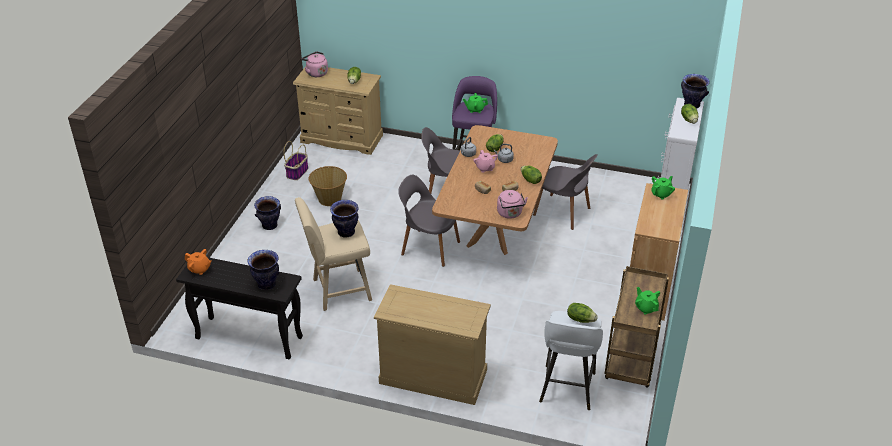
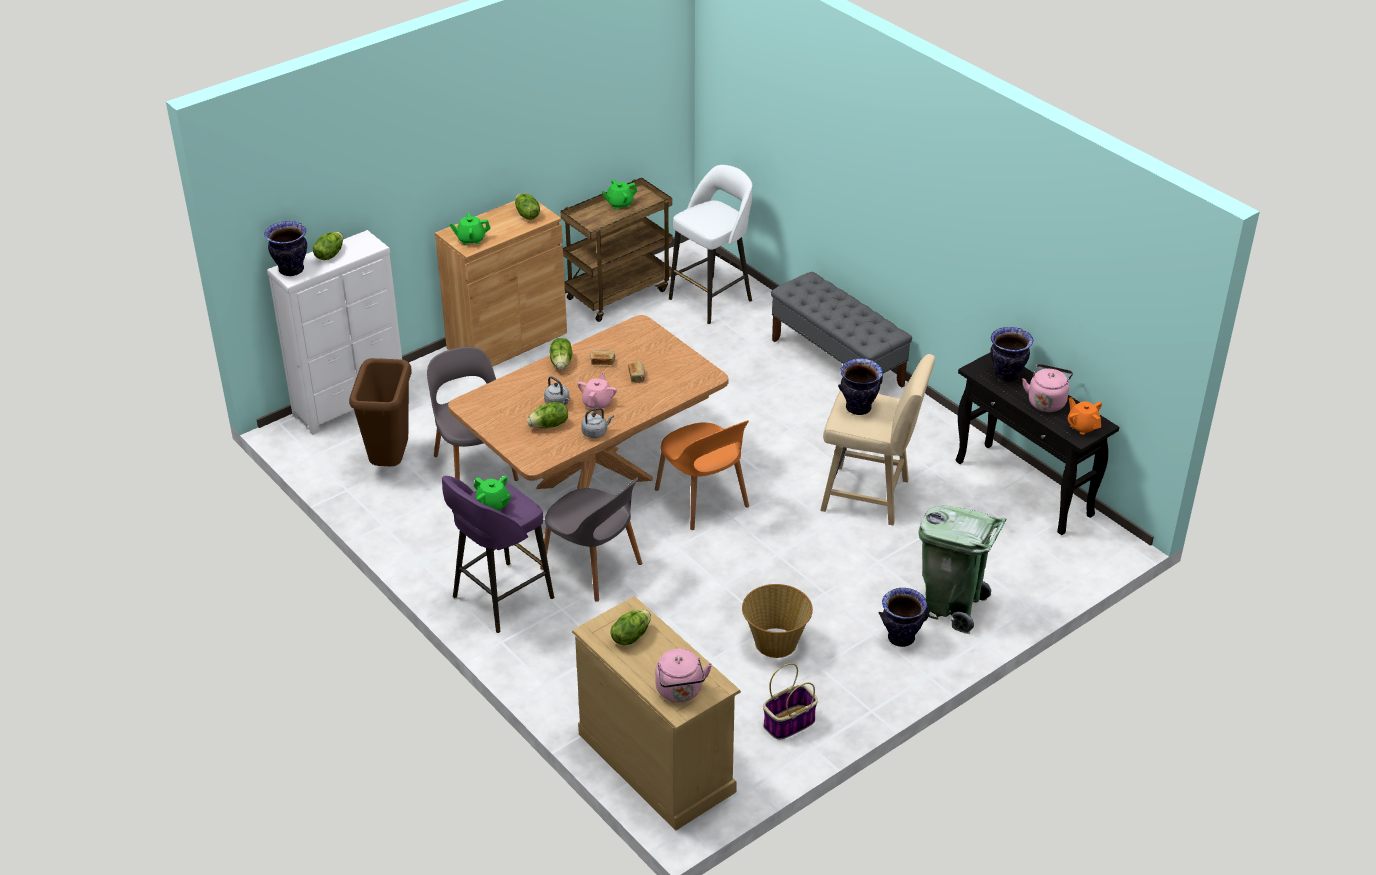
camera: 145 degrees left, 0 degrees up
beige dresser [374,284,491,405] -> grey bench [771,272,912,388]
grey chair [398,175,460,267] -> orange chair [655,420,749,530]
pink kettle [497,190,528,219] -> pink kettle moved to [1022,364,1073,412]
lettuce [567,303,598,323] -> lettuce moved to [515,194,540,220]
green teapot [635,287,660,315] -> green teapot turned 60 degrees clockwise [602,179,637,210]
none -> brown trash can [349,358,412,466]
none -> green trash can [919,505,1006,634]

